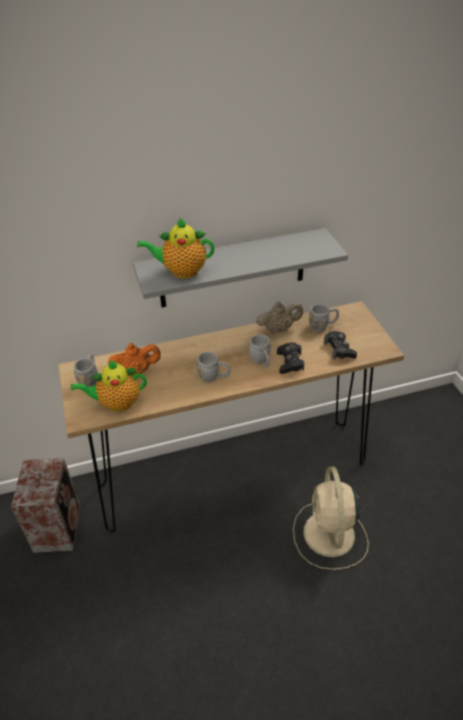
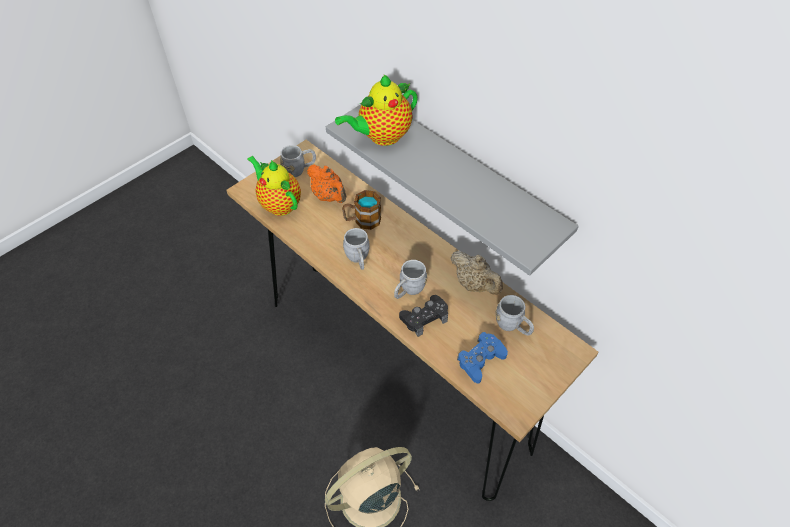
camera: 60 degrees right, 10 degrees up
speaker [11,458,80,553] -> none
teapot [137,217,214,279] -> teapot turned 90 degrees counterclockwise [335,74,418,146]
black game controller [324,331,357,360] -> blue game controller [457,332,508,383]
none -> mug [342,190,381,230]

